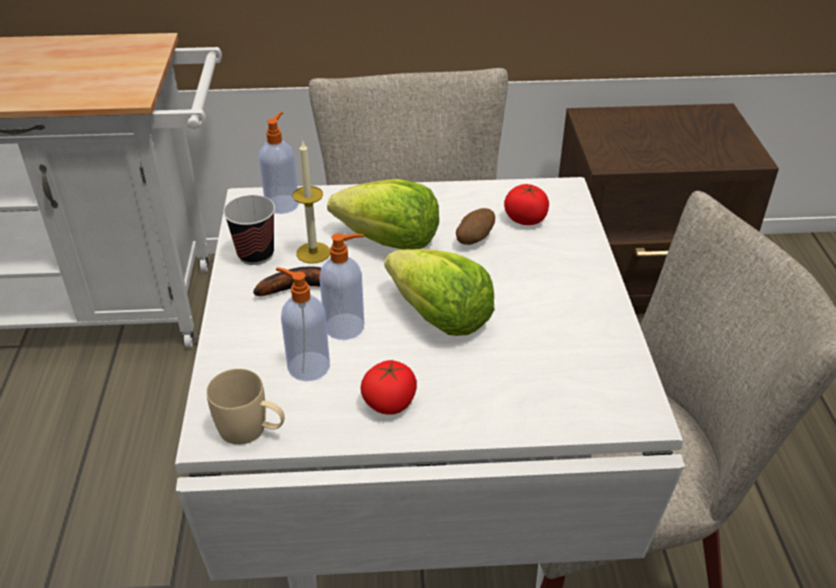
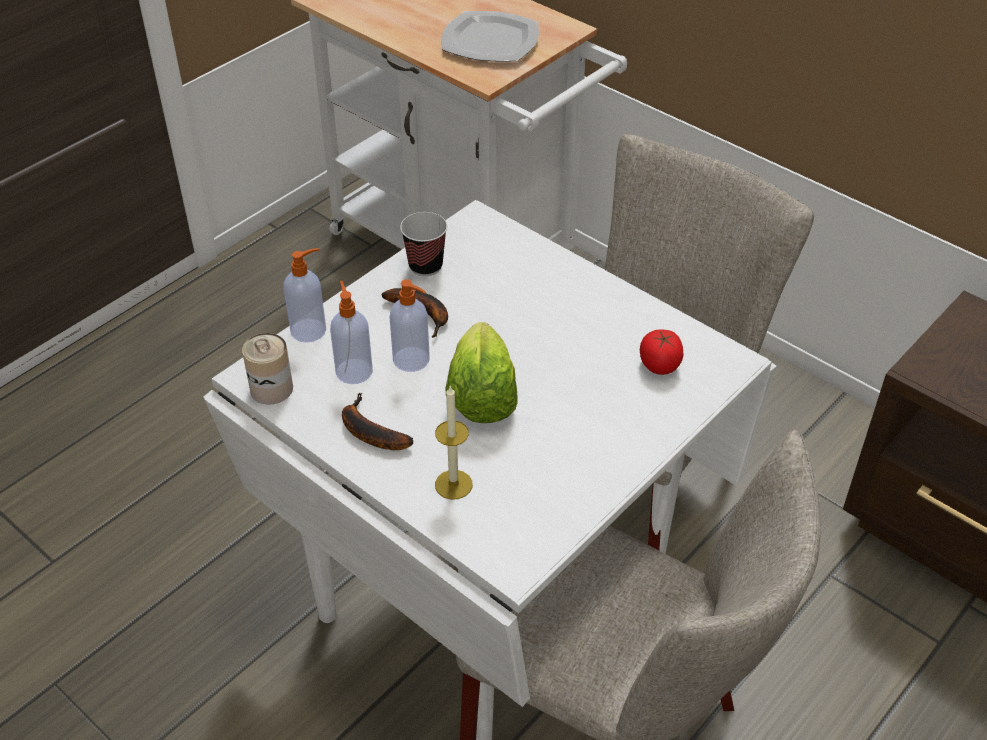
camera: 45 degrees right, 5 degrees up
beige mug [206,369,285,445] -> can [242,333,293,405]
soap dispenser [259,112,299,214] -> soap dispenser moved to [283,248,326,343]
candle [293,140,330,264] -> candle moved to [435,385,473,500]
lettuce [327,179,439,250] -> none
tomato [361,360,417,415] -> banana [342,393,413,450]
potato [456,208,495,245] -> none
none -> plate [442,11,539,61]

